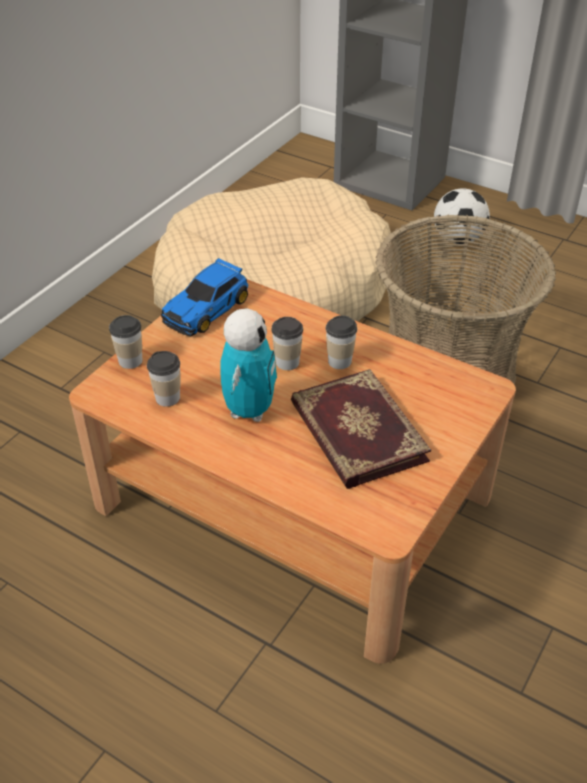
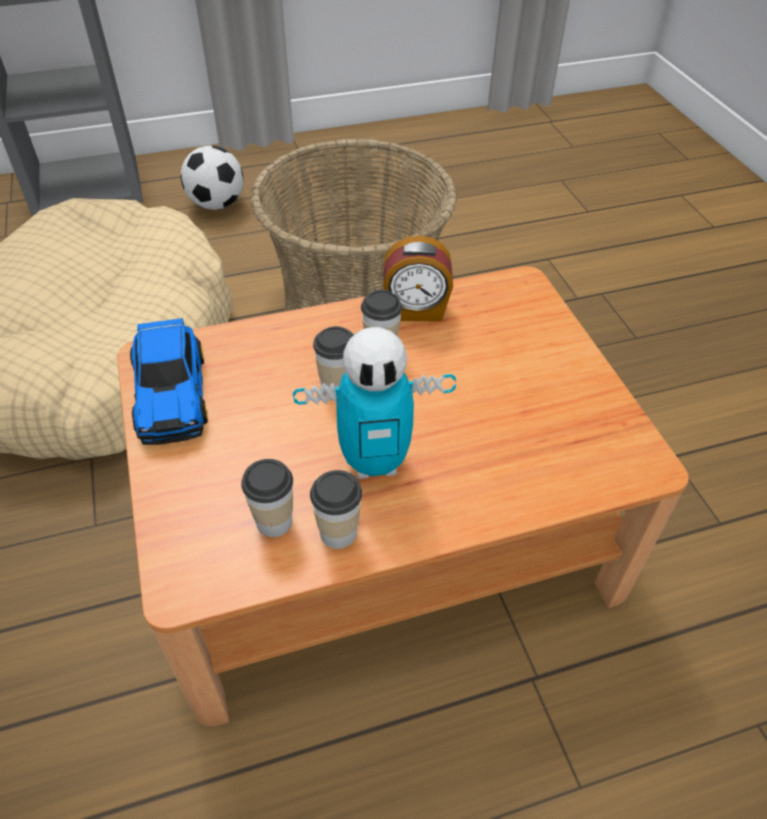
camera: 50 degrees left, 5 degrees up
cup [109,315,143,369] -> cup moved to [310,470,362,549]
toy robot [221,308,277,422] -> toy robot turned 120 degrees clockwise [293,327,456,479]
book [291,369,431,489] -> none
none -> alarm clock [383,235,453,322]

